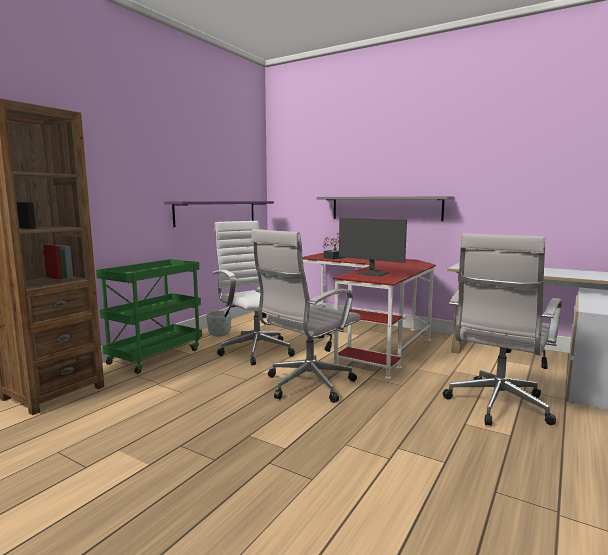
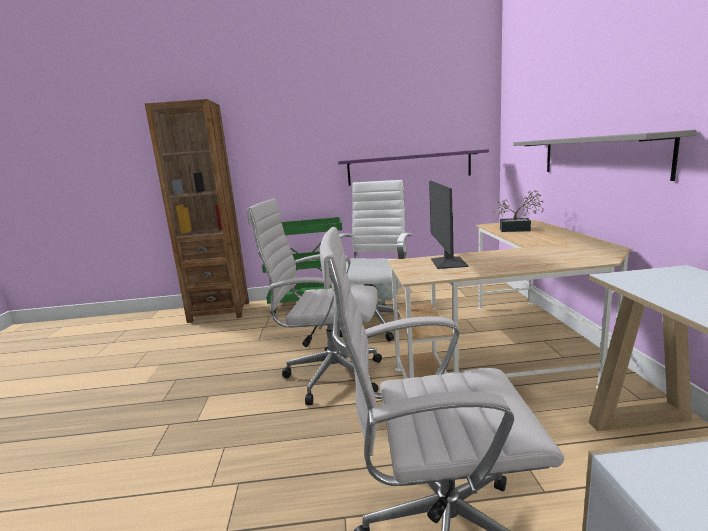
camera: 55 degrees right, 5 degrees up
red desk [302,253,436,379] -> beige desk [388,220,631,389]

